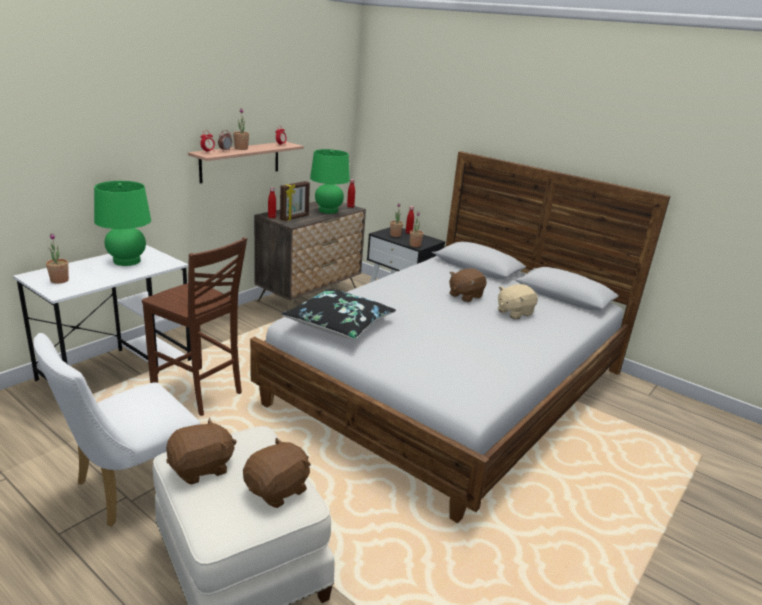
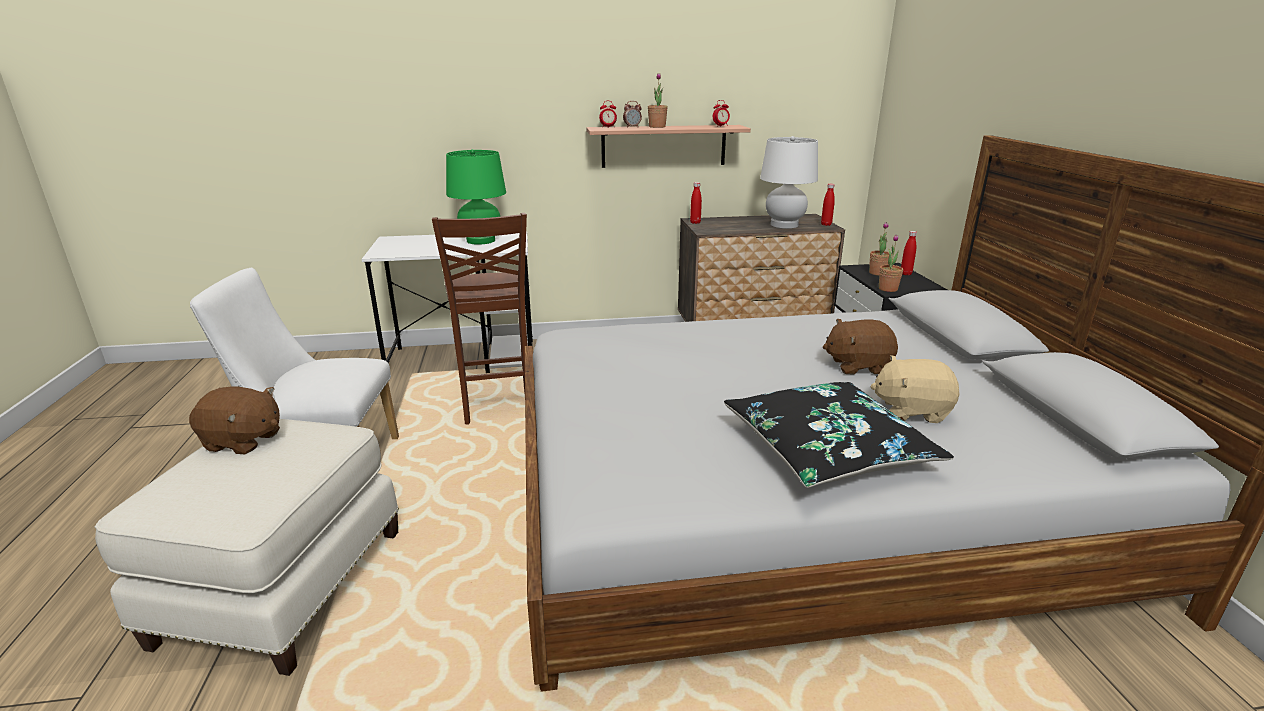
camera: 45 degrees right, 0 degrees up
potted plant [46,233,69,284] -> none
brown plush toy [243,437,311,508] -> none
picture frame [280,181,310,221] -> none
black pillow [281,289,396,340] -> black pillow moved to [724,382,954,488]
green table lamp [310,149,350,214] -> white table lamp [760,136,818,228]

